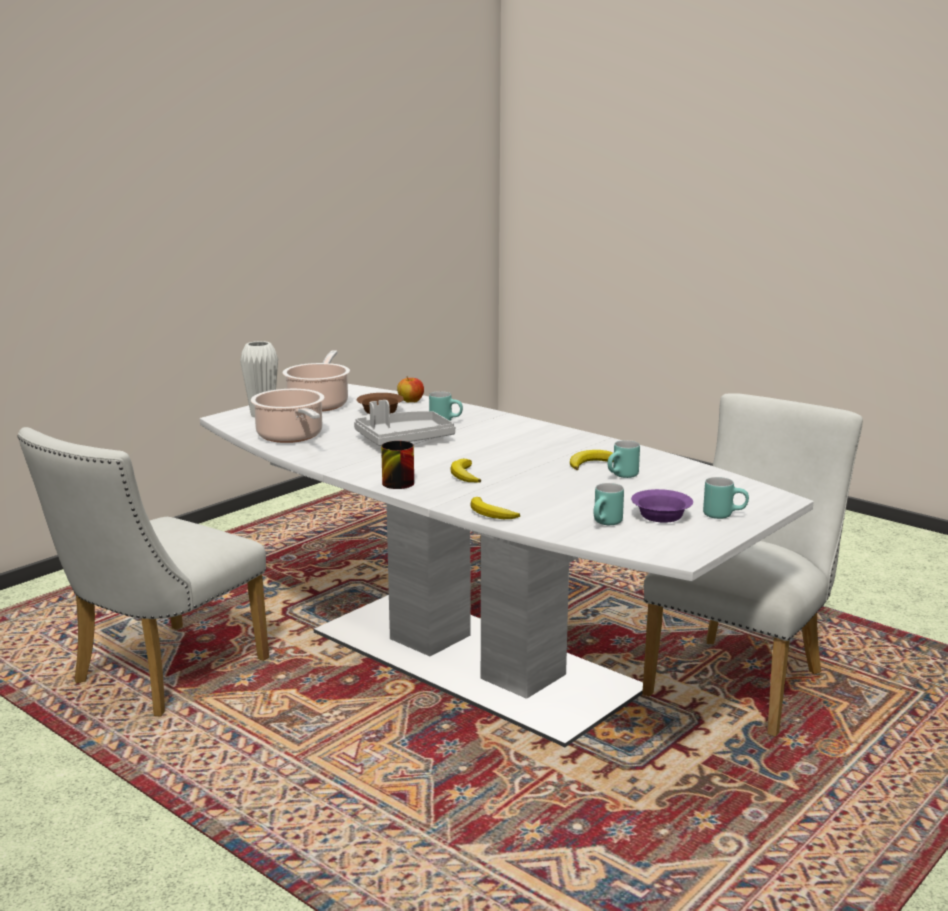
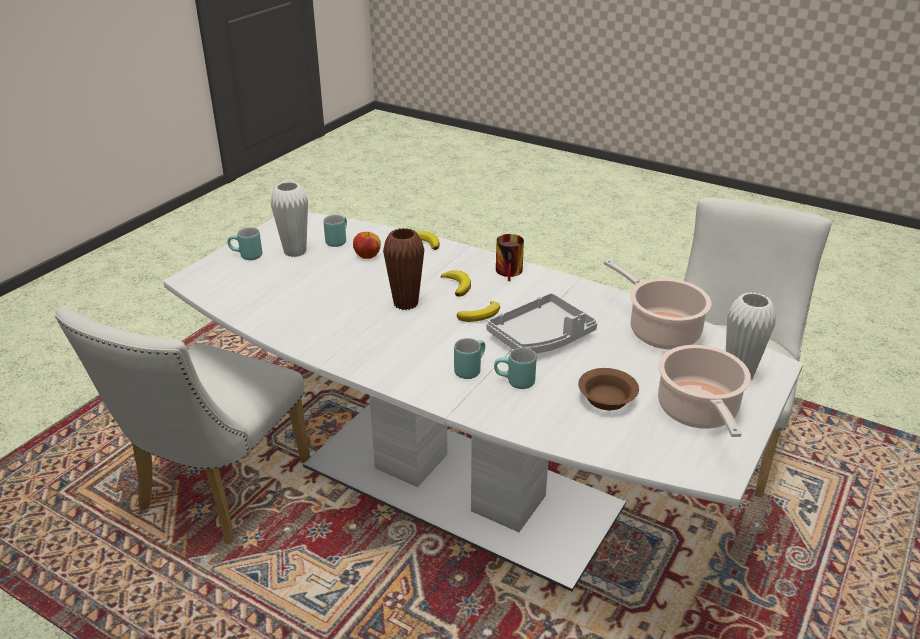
camera: 170 degrees right, 15 degrees up
apple [397,376,424,402] -> apple moved to [353,231,381,259]
banana [570,450,614,470] -> banana moved to [457,301,500,322]
turquoise mug [607,440,640,478] -> turquoise mug moved to [454,338,485,379]
purple bowl [631,489,693,523] -> white vase [270,182,308,257]
none -> brown vase [383,228,424,310]

